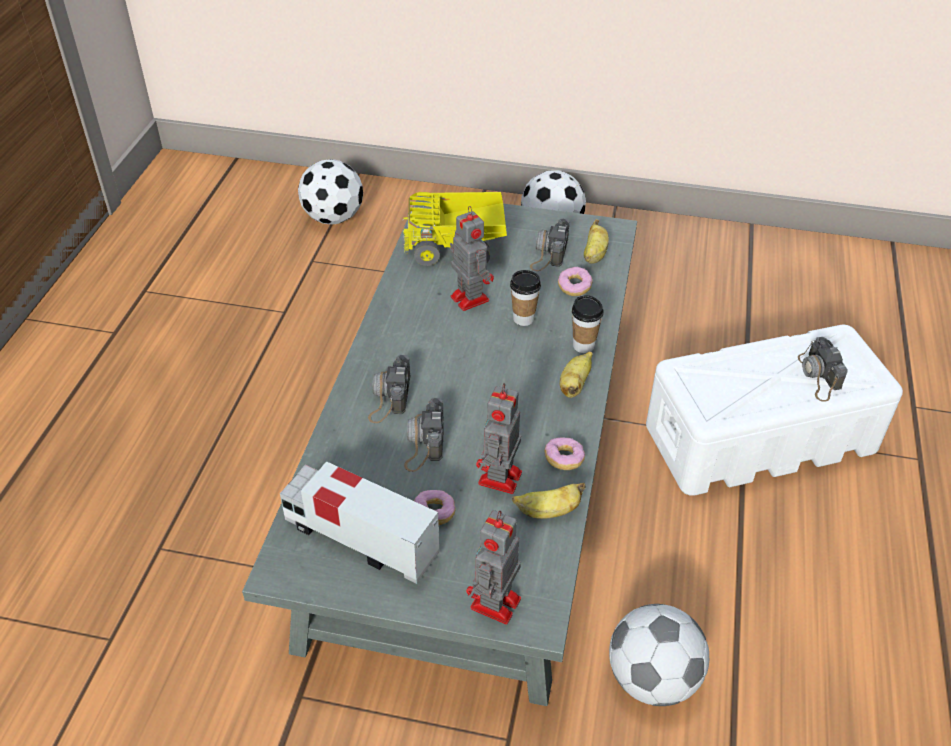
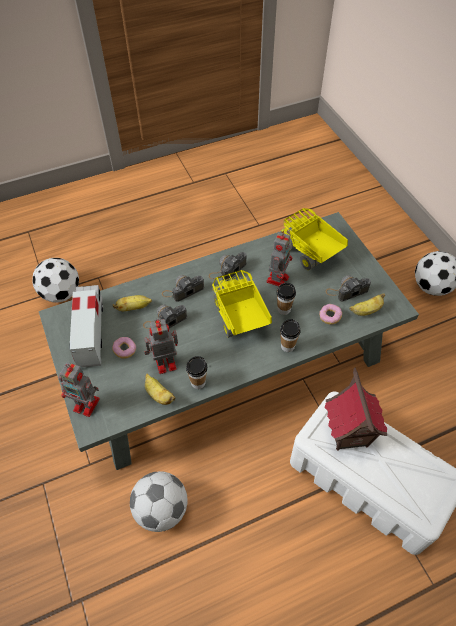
camera: 55 degrees right, 10 degrees up
football [298,159,363,224] -> football moved to [32,258,79,302]
toy robot [466,510,521,625] -> toy robot turned 150 degrees counterclockwise [59,362,100,417]
donut [544,438,585,470] -> cup [186,356,207,389]
banana [560,352,593,398] -> banana moved to [113,295,152,311]
camera [798,337,848,402] -> camera moved to [208,252,247,281]
none -> toy truck [212,270,272,338]
none -> toy house [325,368,387,451]

